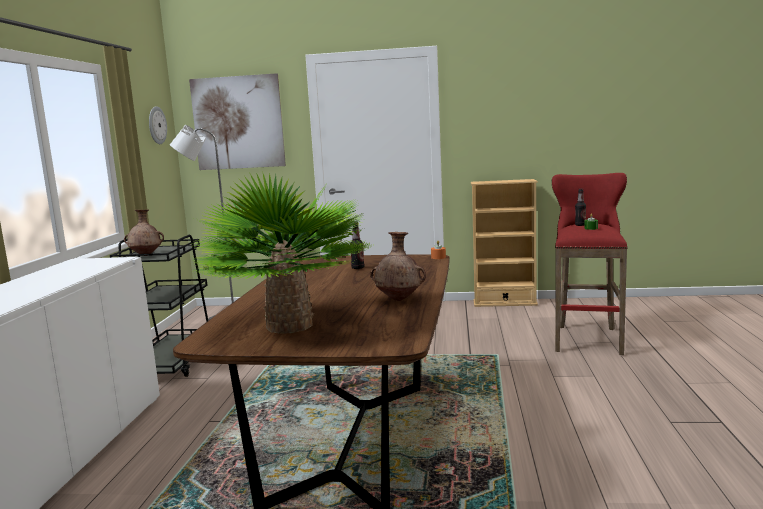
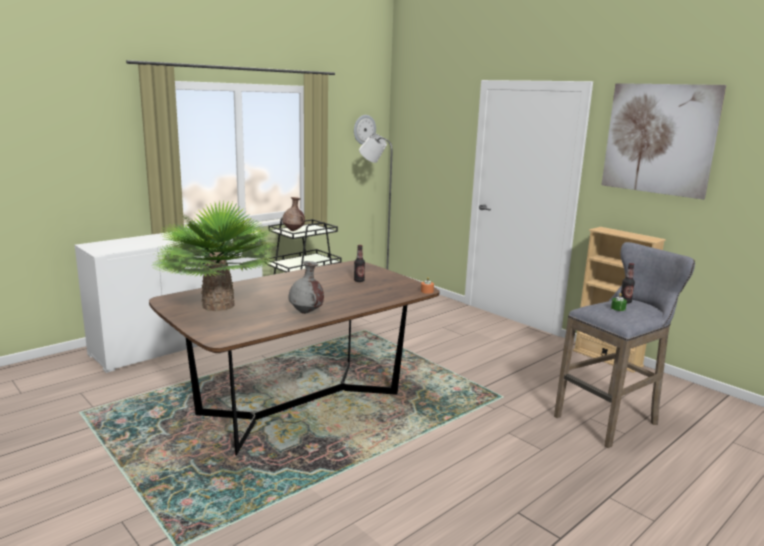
camera: 40 degrees right, 5 degrees up
picture [189,73,286,170] -> picture moved to [602,83,726,200]
brown vase [370,232,426,301] -> grey vase [289,261,324,314]
red stool [552,173,628,355] -> grey stool [554,242,695,448]

